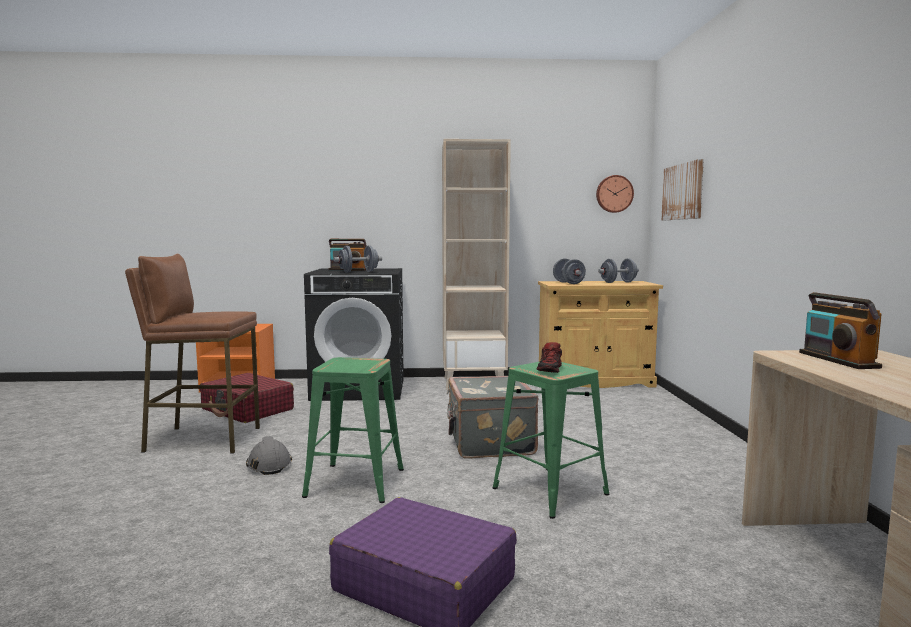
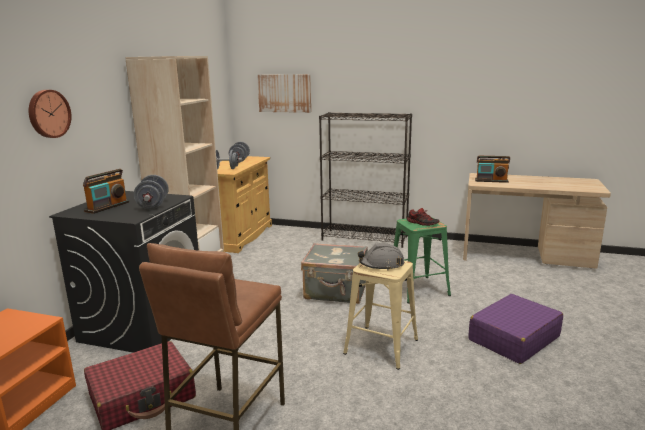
camera: 70 degrees left, 10 degrees up
grey hard hat [246,436,292,475] -> grey hard hat moved to [358,243,404,271]
green stool [302,357,404,503] -> beige stool [343,261,418,370]
wall clock [596,175,634,213] -> wall clock moved to [29,90,72,138]
none -> black bookcase [319,112,412,248]

